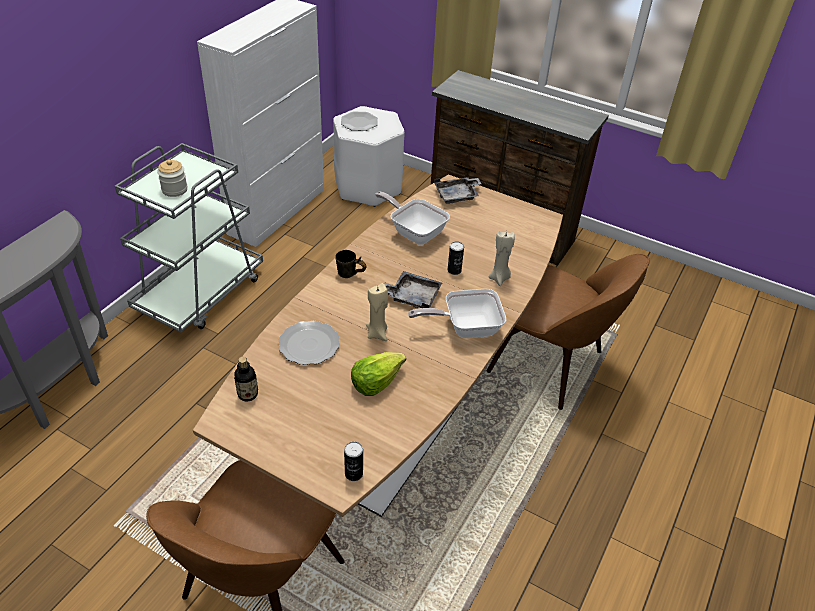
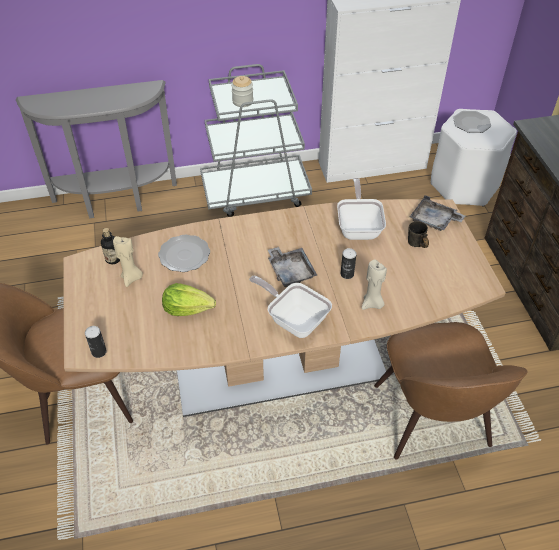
camera: 50 degrees right, 5 degrees up
grey mug [335,250,366,278] -> grey mug moved to [408,221,429,248]
beige candle [366,283,388,341] -> beige candle moved to [113,236,143,287]

